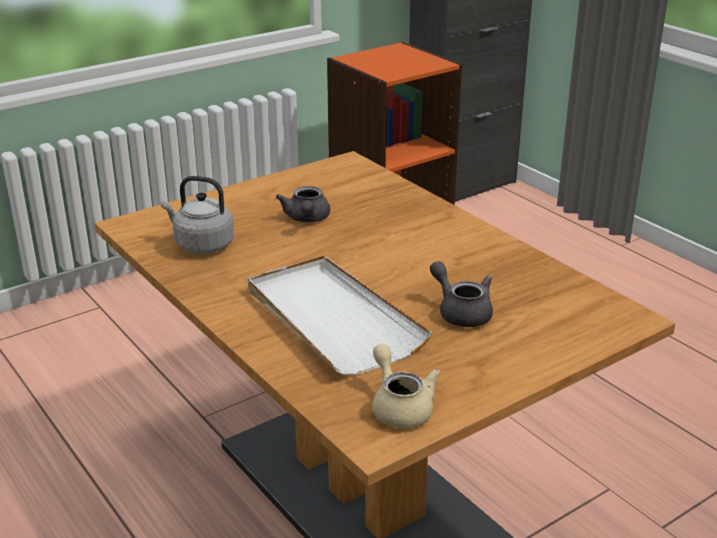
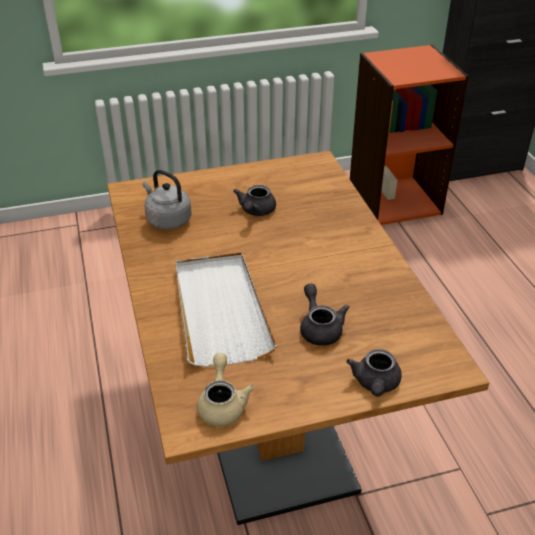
camera: 20 degrees right, 10 degrees up
none -> grey teapot [346,349,402,396]

